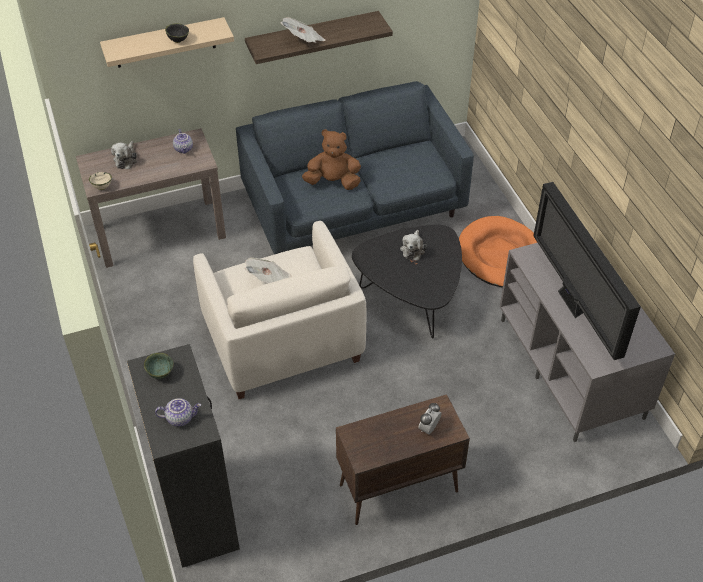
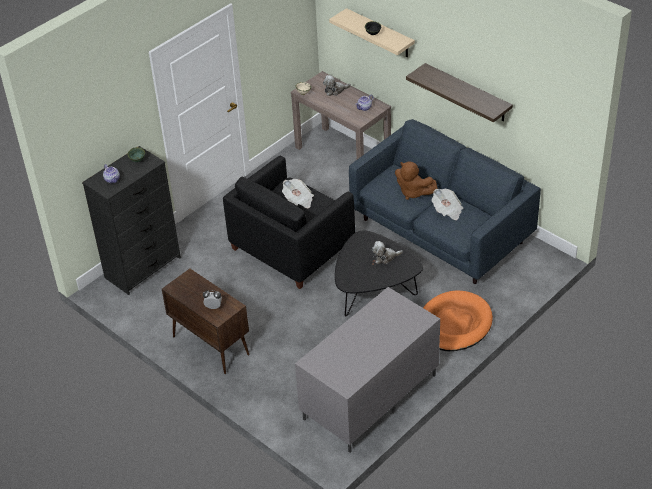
camera: 65 degrees right, 5 degrees down
white armchair [193,221,366,399] -> black armchair [223,156,355,289]
newspaper [280,17,326,43] -> newspaper moved to [432,189,464,220]
brown plush toy [302,129,361,190] -> brown plush toy turned 150 degrees clockwise [395,161,438,200]
television [533,182,641,360] -> none

